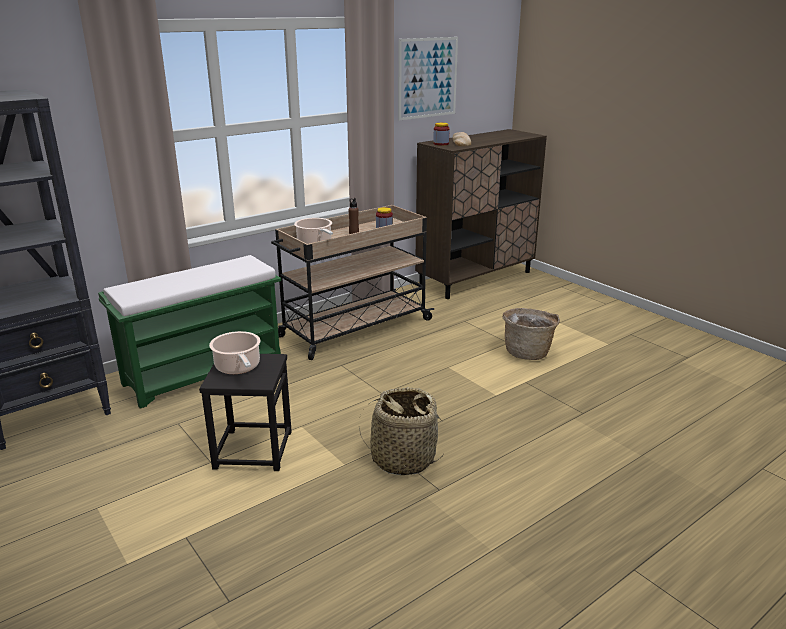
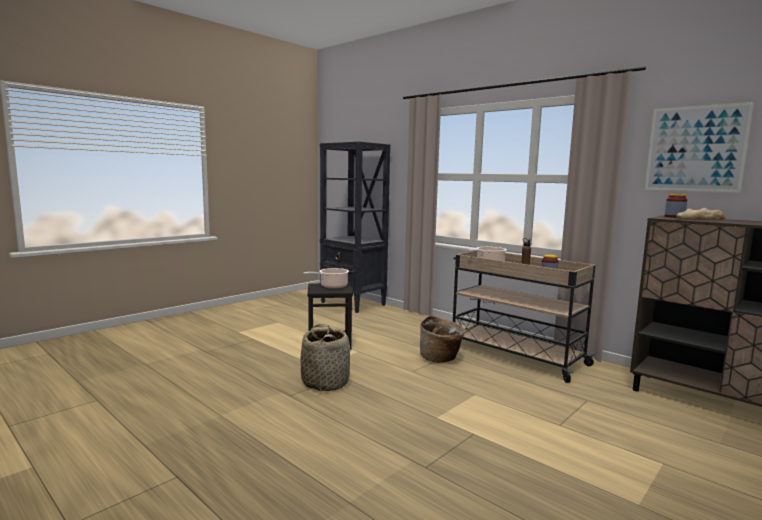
camera: 80 degrees right, 15 degrees down
green bench [98,255,281,409] -> none
basket [503,308,560,360] -> basket moved to [420,315,465,363]

